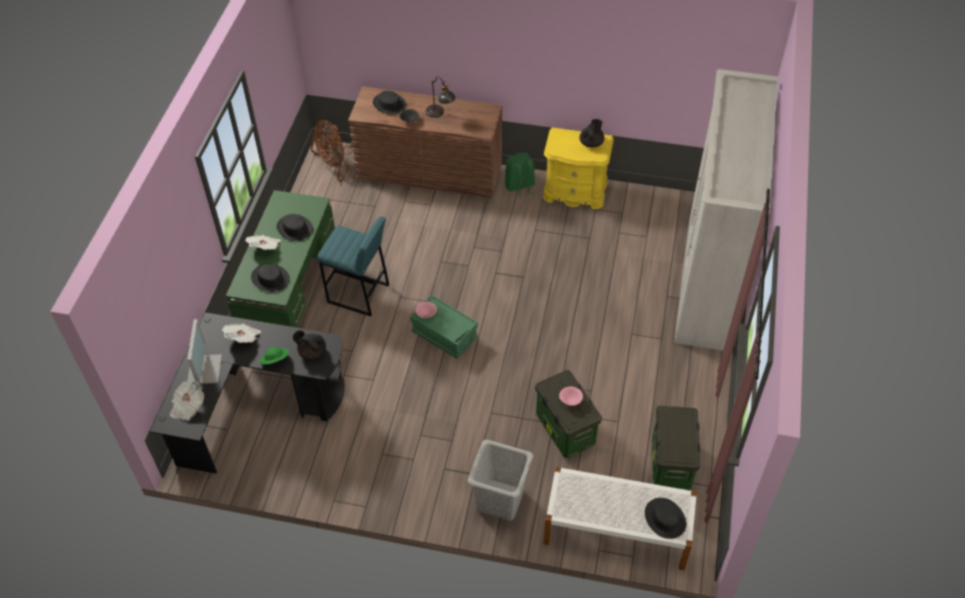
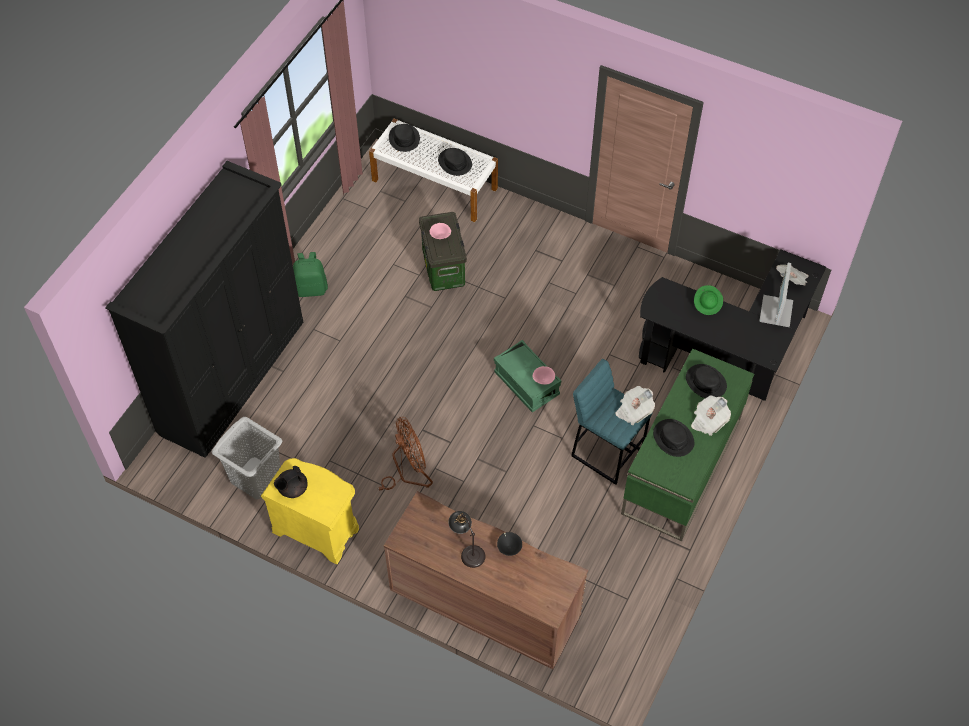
camera: 165 degrees left, 5 degrees up
newspaper [222,323,261,343] -> newspaper moved to [615,386,655,425]
black teapot [293,330,326,360] -> none
brown fan [311,120,353,182] -> brown fan moved to [377,417,433,490]
black hat [373,91,407,114] -> black hat moved to [438,148,472,176]
grey laundry basket [467,440,533,521] -> grey laundry basket moved to [212,417,282,499]
green backpack [505,153,535,198] -> green backpack moved to [293,252,328,297]
storage box [652,406,701,491] -> none
white wardrobe [674,69,778,351] -> black wardrobe [105,161,303,458]

